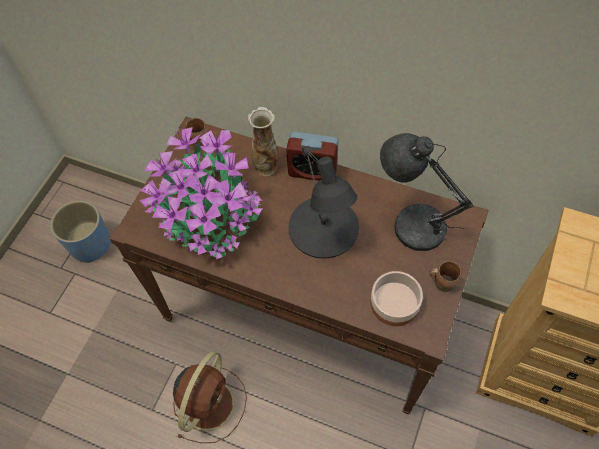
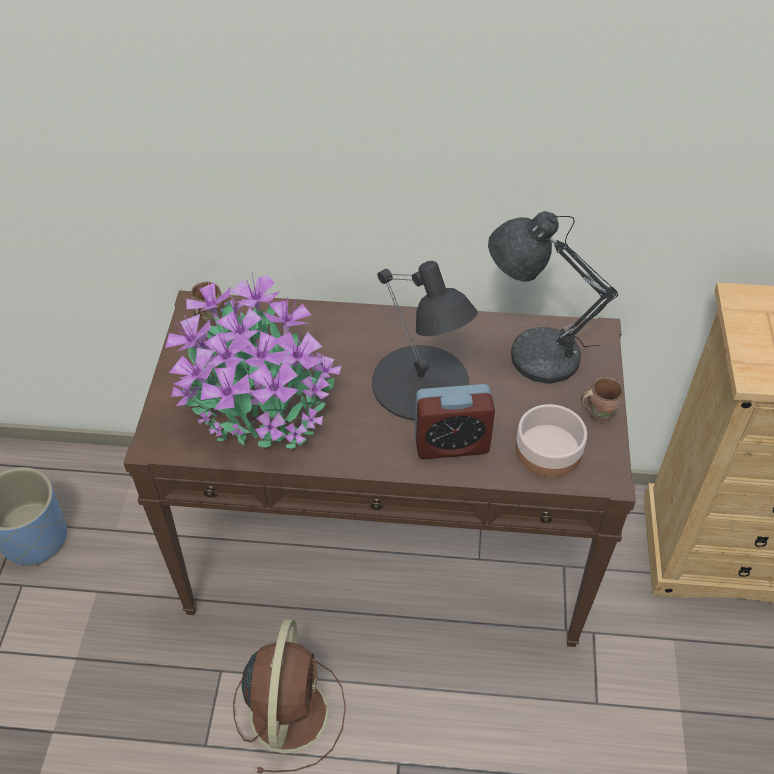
camera: 20 degrees left, 10 degrees down
vase [248,107,278,176] -> none
alarm clock [286,132,338,181] -> alarm clock moved to [415,384,495,459]

